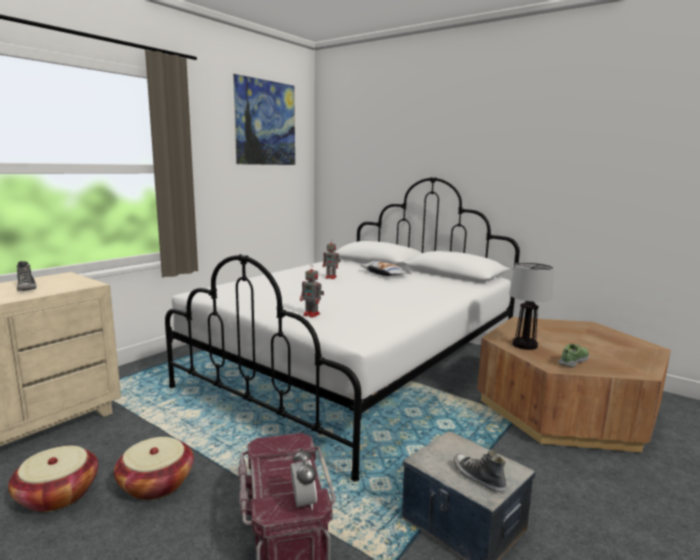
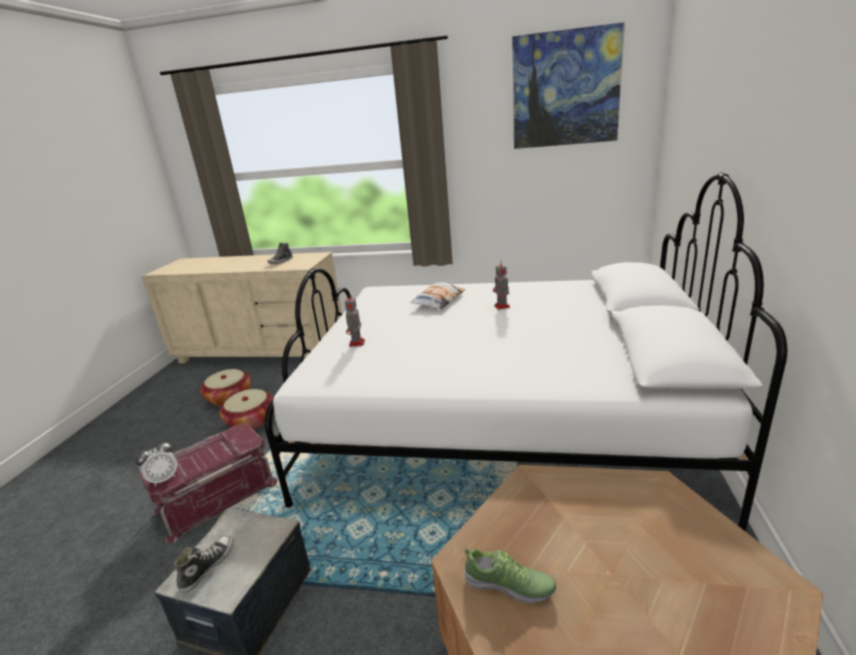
camera: 65 degrees right, 10 degrees up
pillow [360,261,411,276] -> pillow moved to [411,282,465,309]
table lamp [509,263,554,350] -> none

